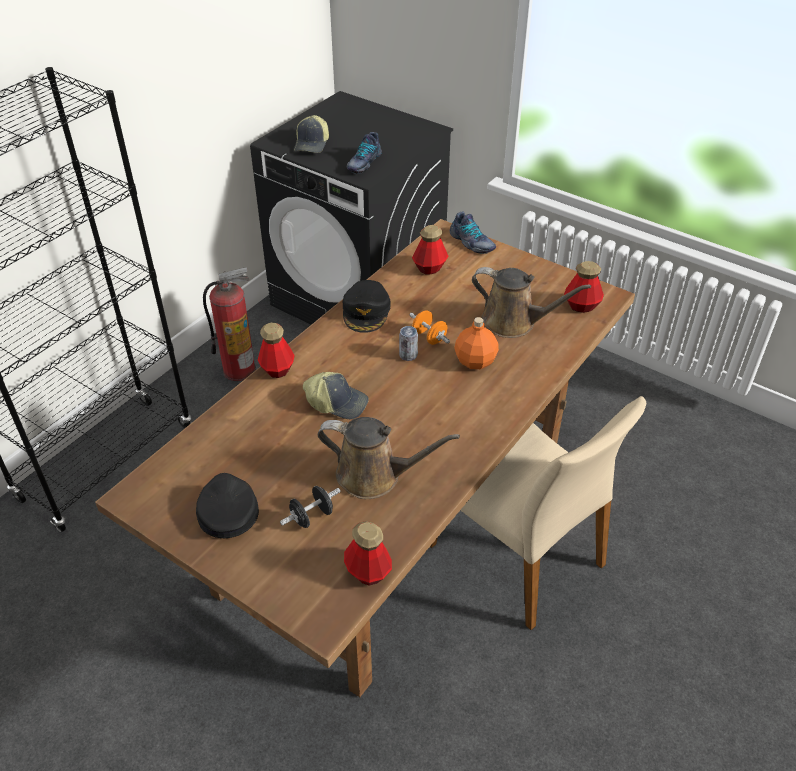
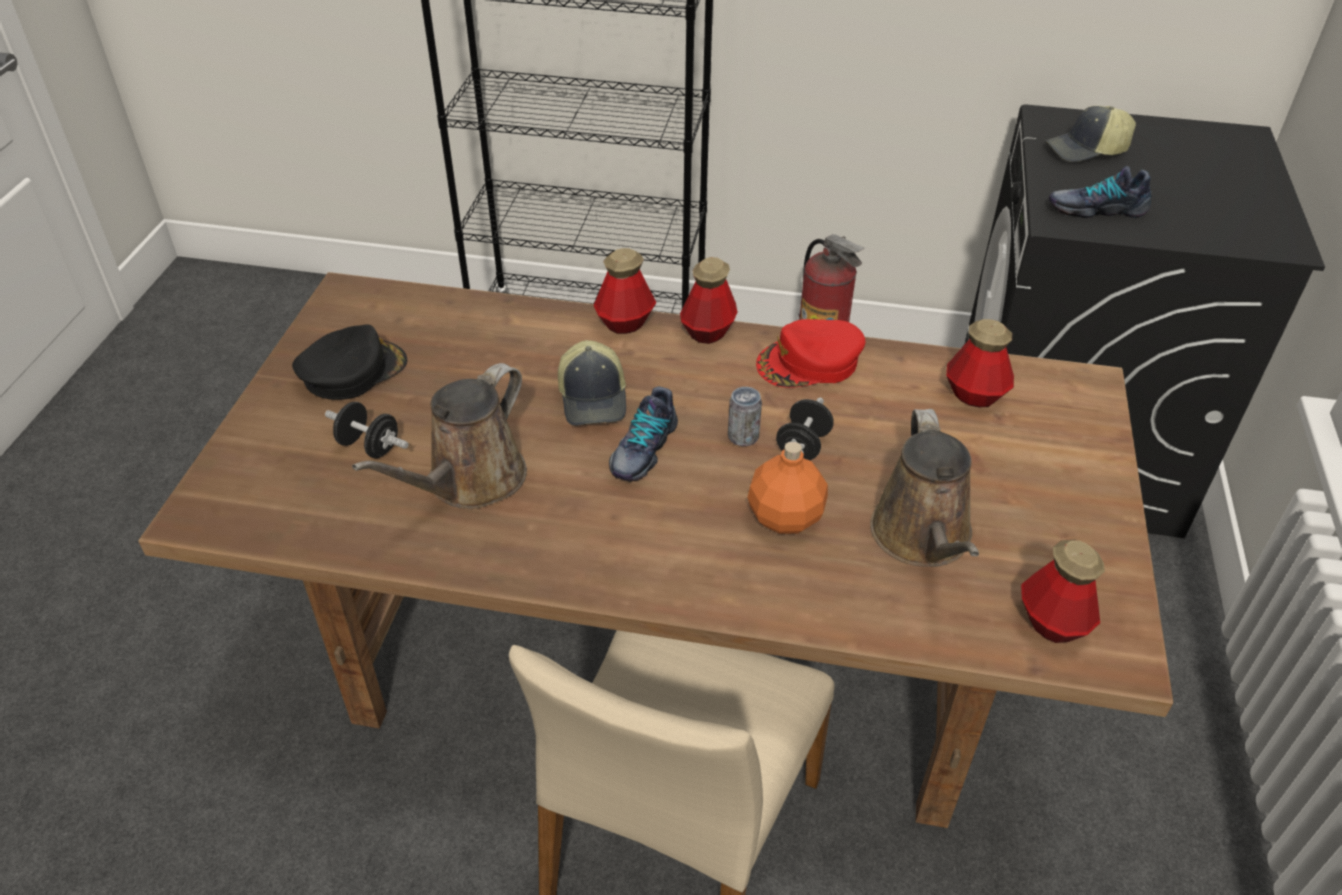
camera: 65 degrees right, 0 degrees up
brown watering can [318,417,460,499] -> brown watering can turned 45 degrees clockwise [352,363,527,509]
black cap [343,280,391,333] -> red cap [756,319,865,388]
bottle [344,521,392,586] -> bottle moved to [680,257,737,344]
orange dumbbell [409,310,450,345] -> black dumbbell [776,398,834,460]
shoe [450,211,496,254] -> shoe moved to [609,387,678,482]

